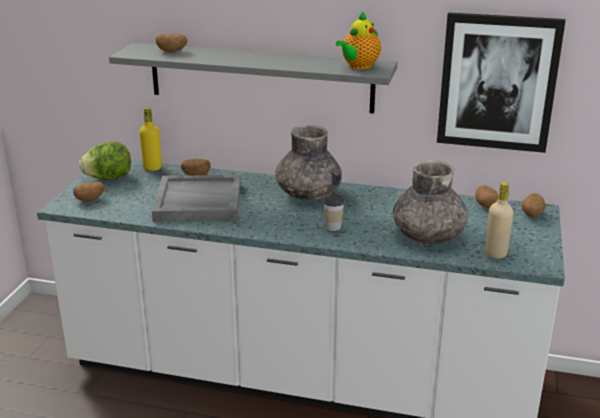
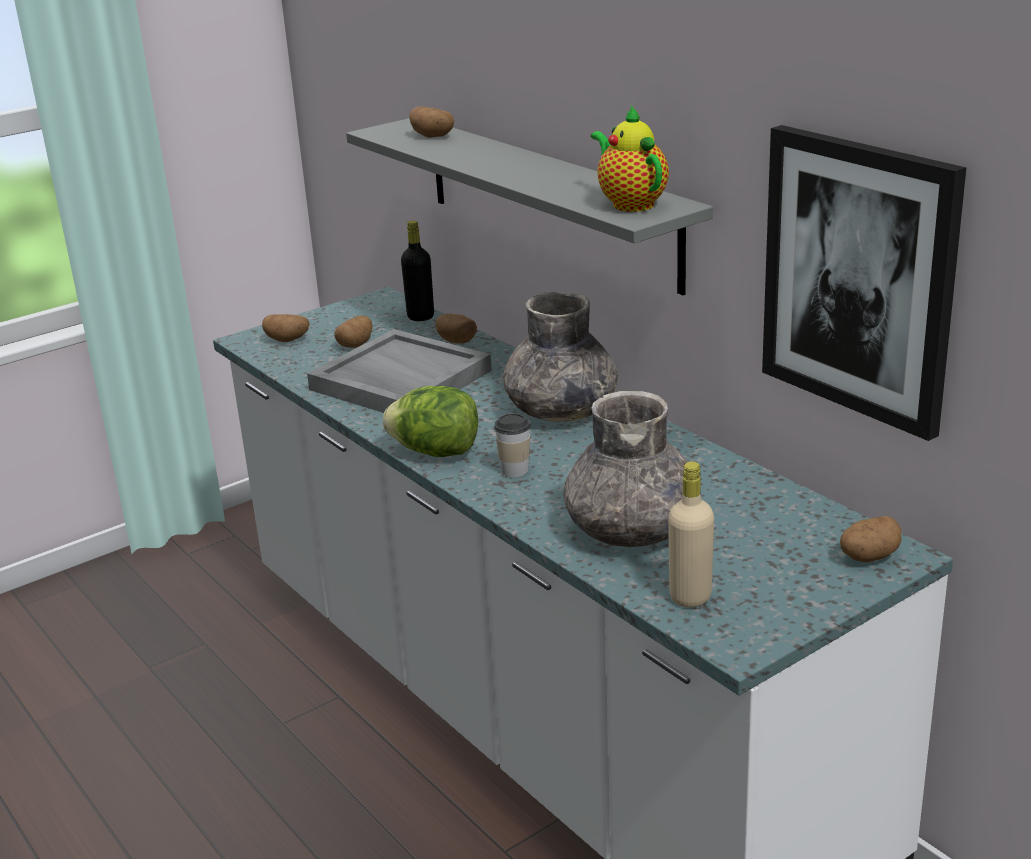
camera: 40 degrees right, 0 degrees up
lettuce [79,142,131,180] -> lettuce moved to [383,386,478,457]
yellow bottle [139,108,162,171] -> black bottle [401,220,434,321]
teapot [336,12,381,69] -> teapot turned 75 degrees clockwise [591,105,669,212]
potato [475,186,498,208] -> potato moved to [334,316,373,348]

